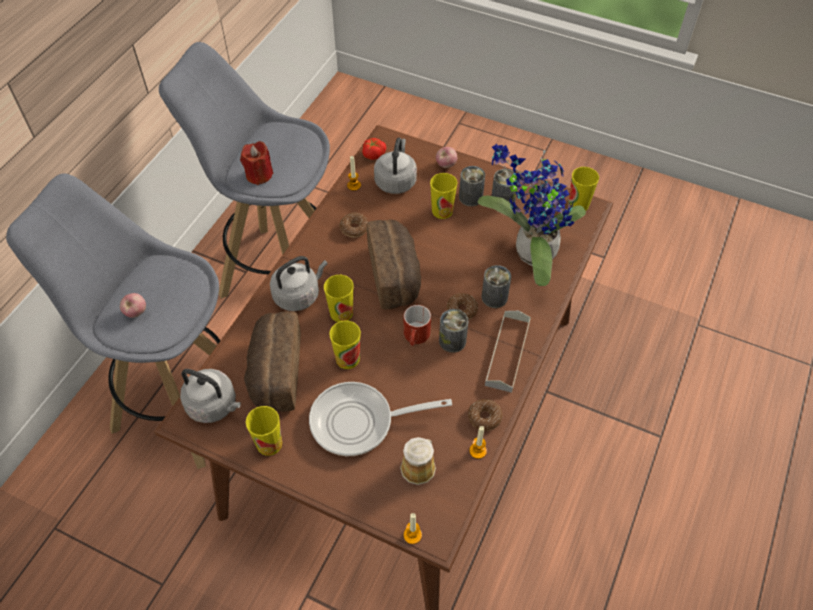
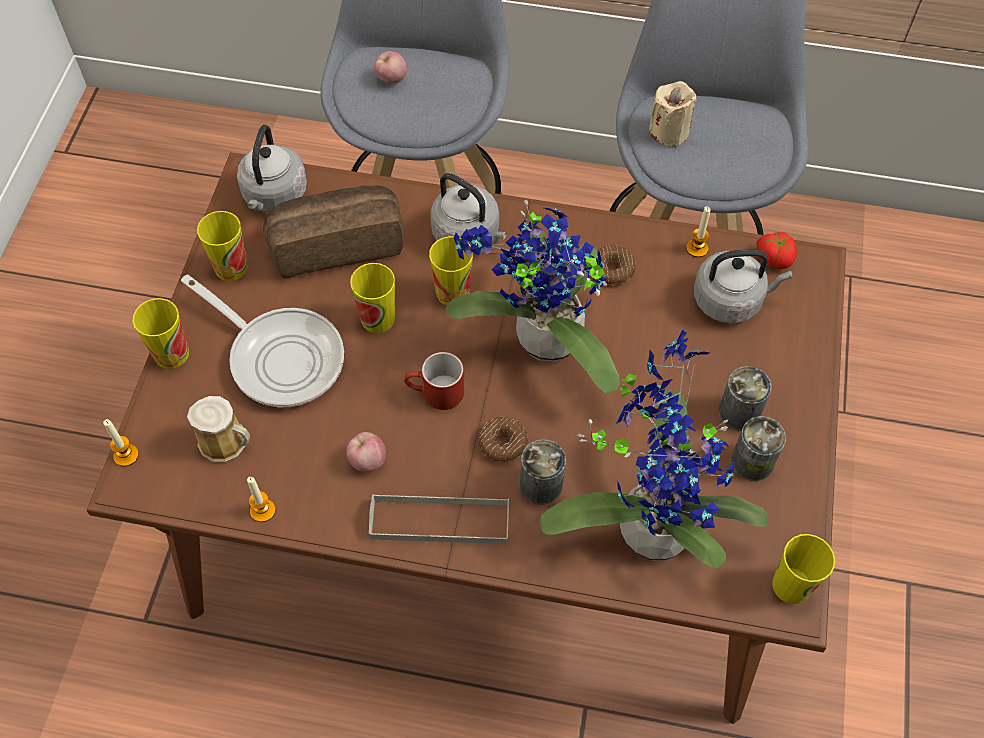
camera: 75 degrees right, 5 degrees up
red candle [240,141,274,185] -> beige candle [648,81,696,146]
frying pan [309,382,452,456] -> frying pan turned 150 degrees clockwise [181,275,344,407]
bread [367,219,421,310] -> potted plant [446,200,620,394]
cup [430,173,458,219] -> cup moved to [133,298,189,369]
apple [436,147,458,168] -> apple moved to [346,432,386,472]
can [439,309,468,353] -> none
donut [468,399,502,431] -> none

